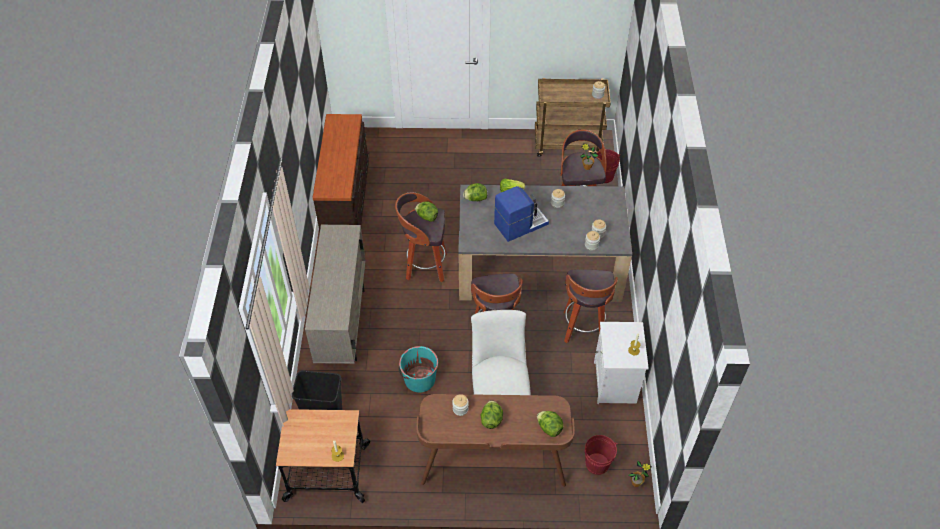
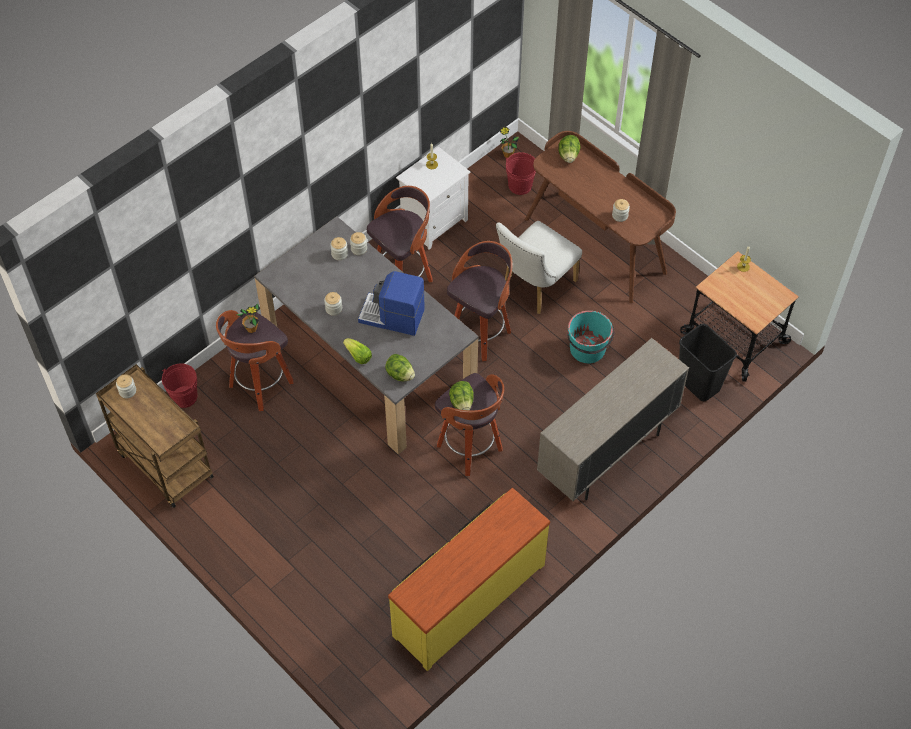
camera: 135 degrees left, 5 degrees up
brown dresser [312,114,369,231] -> yellow dresser [388,488,550,671]
lettuce [481,400,503,429] -> none

